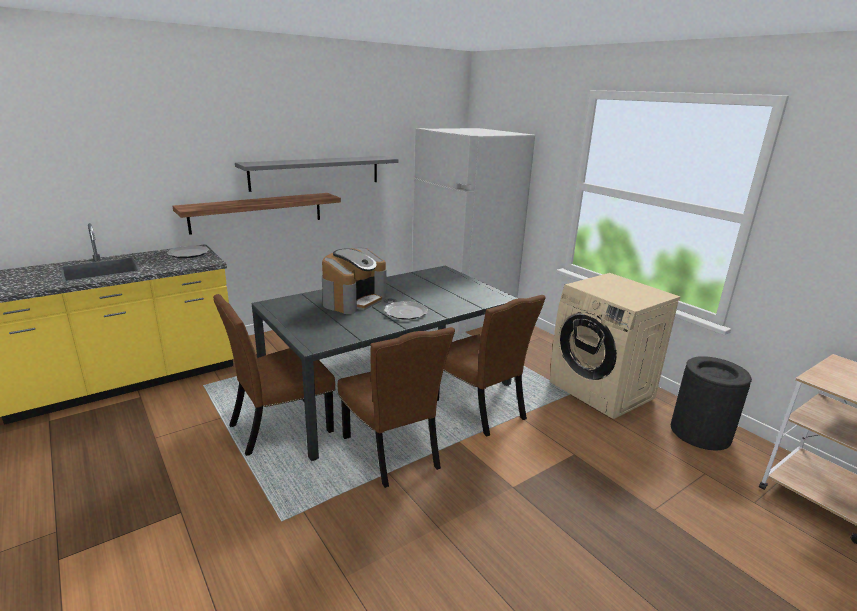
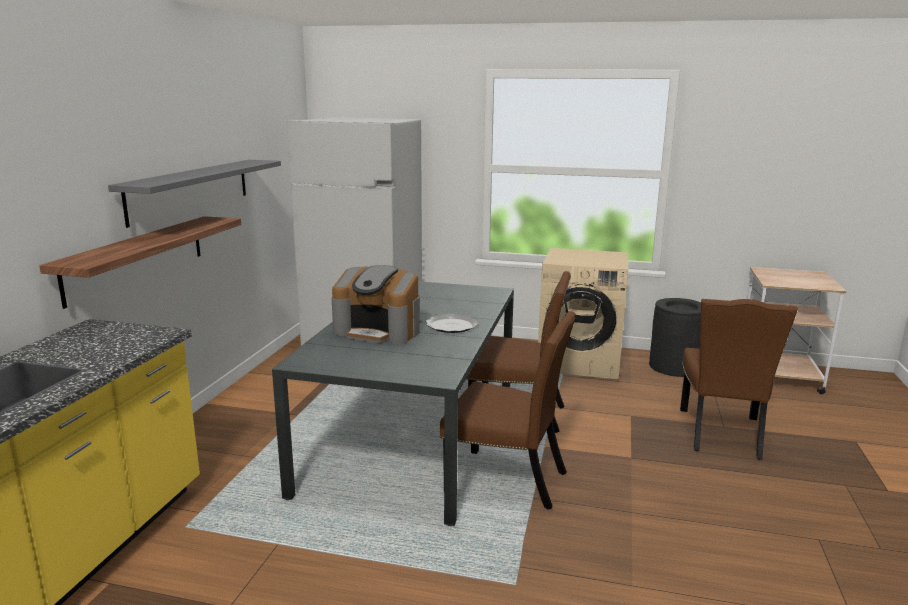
camera: 40 degrees left, 5 degrees down
plate [167,245,210,258] -> none
brown chair [213,294,336,456] -> brown chair moved to [680,299,798,460]
coffee machine [322,248,386,314] -> coffee machine turned 120 degrees clockwise [332,265,420,344]

